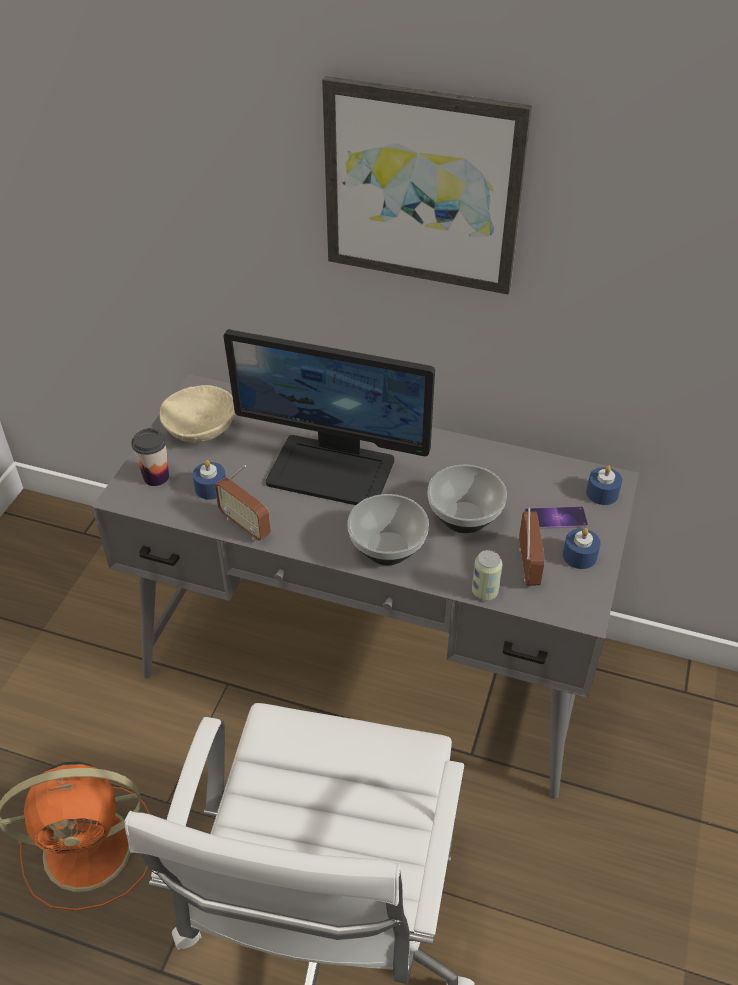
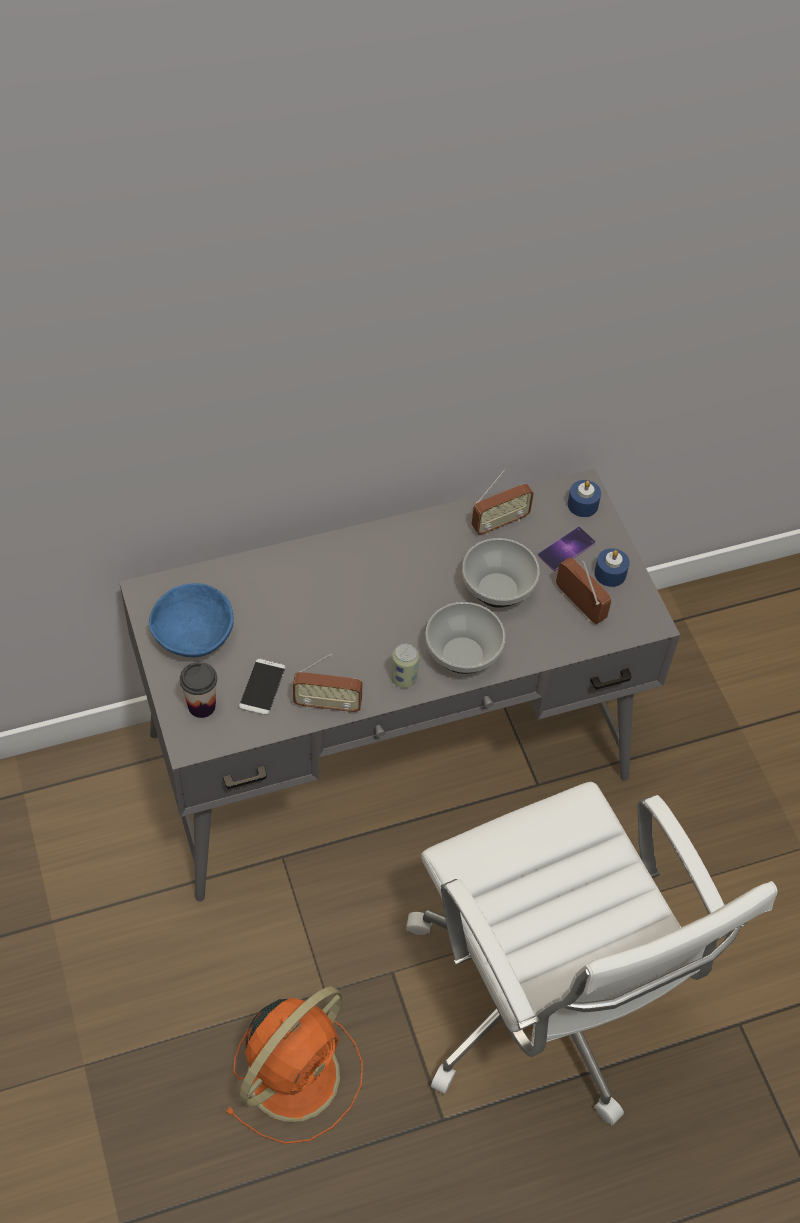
camera: 40 degrees left, 10 degrees up
beige bowl [160,385,235,443] -> blue bowl [149,583,234,657]
blue candle [193,460,226,500] -> phone [239,659,285,715]
monitor [223,329,435,505] -> none
picture [322,76,532,294] -> none
can [472,550,502,600] -> can moved to [391,644,419,688]
none -> radio [471,469,534,535]

